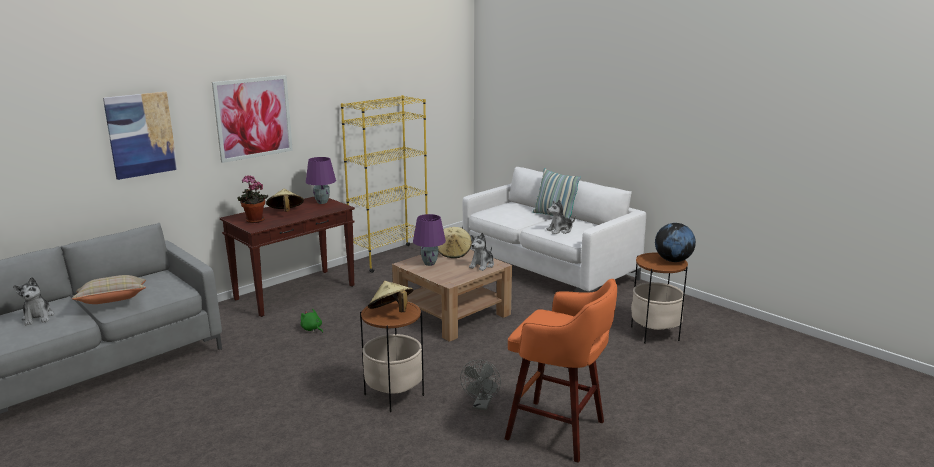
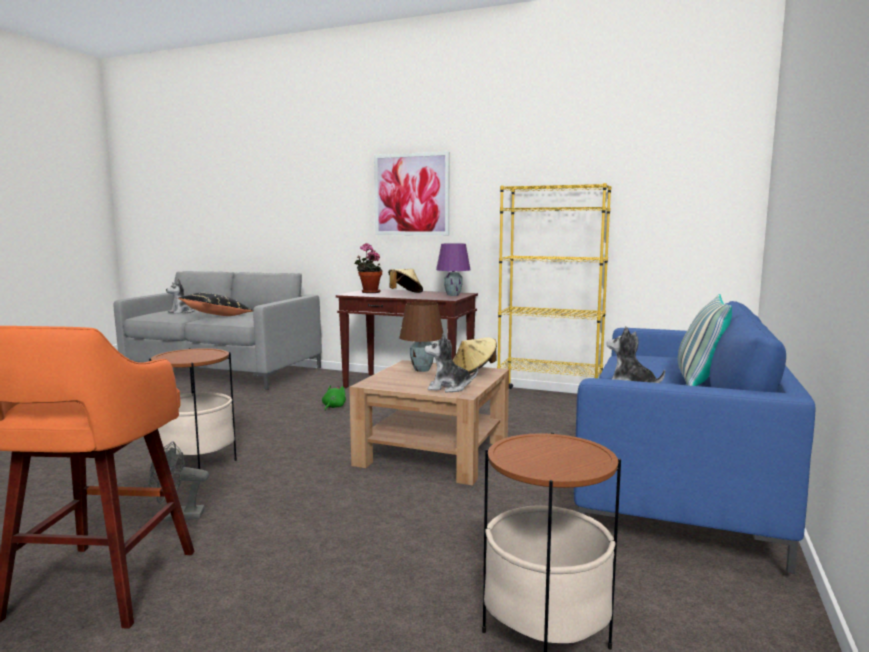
camera: 65 degrees right, 10 degrees down
beige pillow [71,275,146,304] -> black pillow [178,293,253,316]
picture [103,92,178,180] -> none
beige hat [368,281,413,312] -> none
purple table lamp [413,214,446,266] -> brown table lamp [399,302,443,372]
white sofa [463,167,646,293] -> blue sofa [574,301,815,574]
globe [655,223,696,262] -> none

